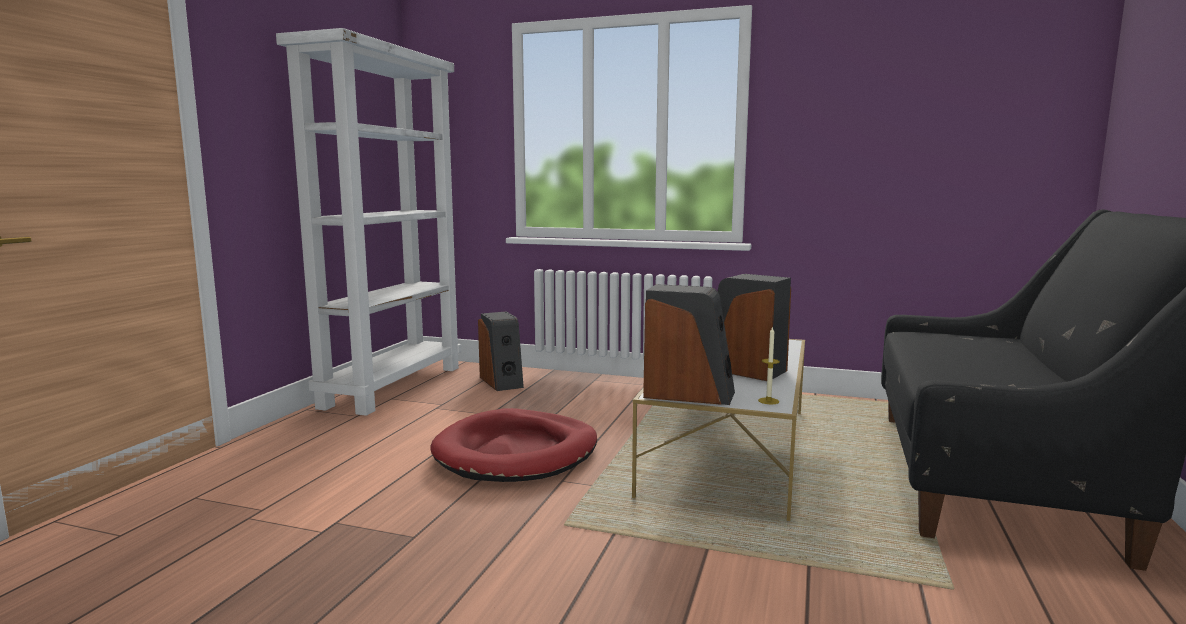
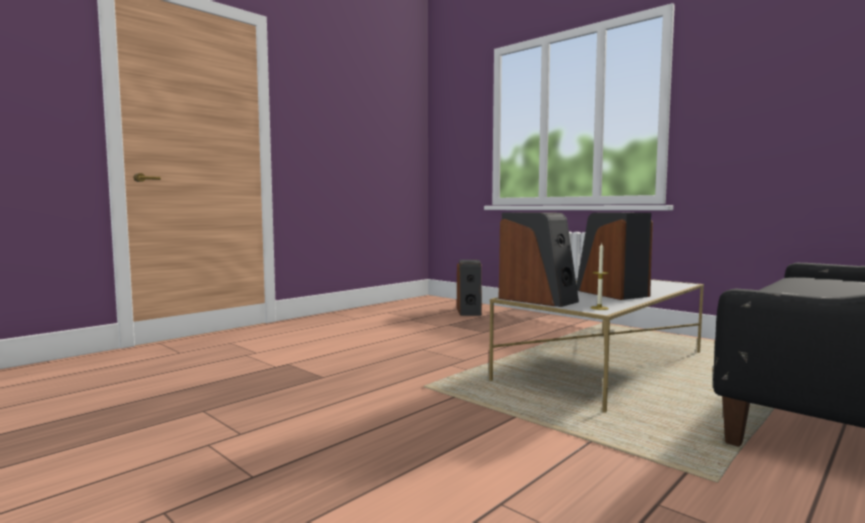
camera: 25 degrees right, 5 degrees down
white bookcase [276,28,461,416] -> none
red dog bed [430,408,597,482] -> none

